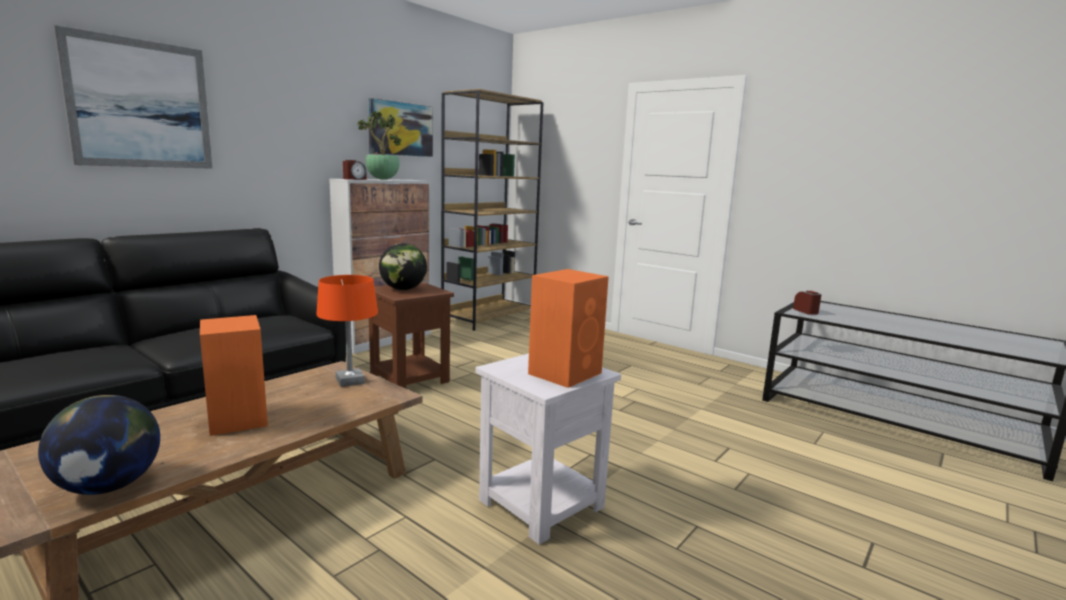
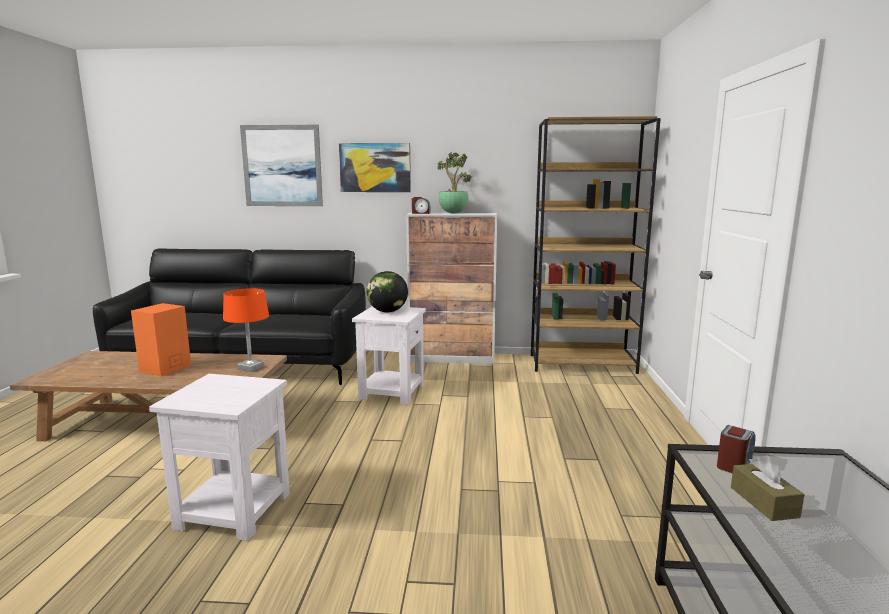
camera: 55 degrees right, 0 degrees up
globe [38,395,160,495] -> none
picture [368,98,433,157] -> picture moved to [339,143,411,192]
brown side table [369,282,454,388] -> white side table [352,306,426,404]
orange speaker [528,269,609,388] -> none
none -> brown tissue box [731,455,805,521]

